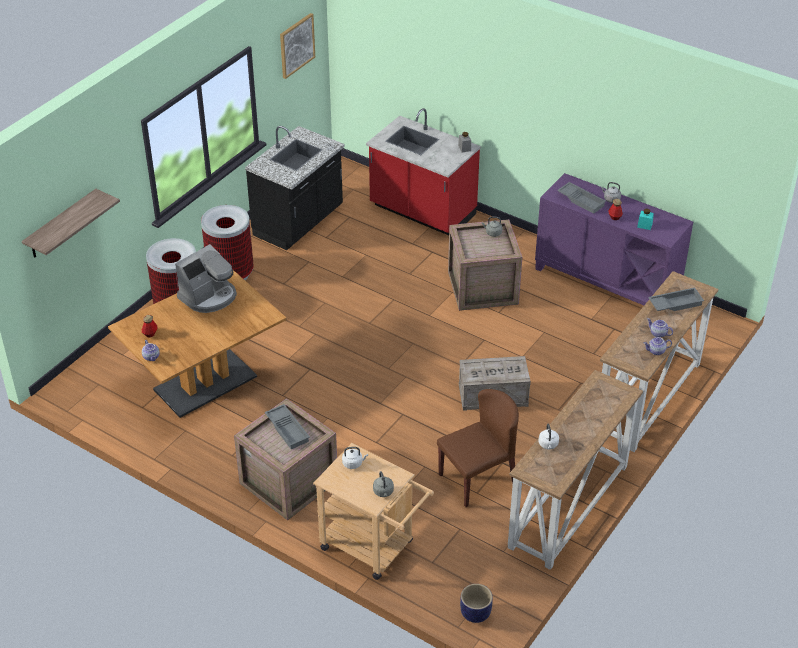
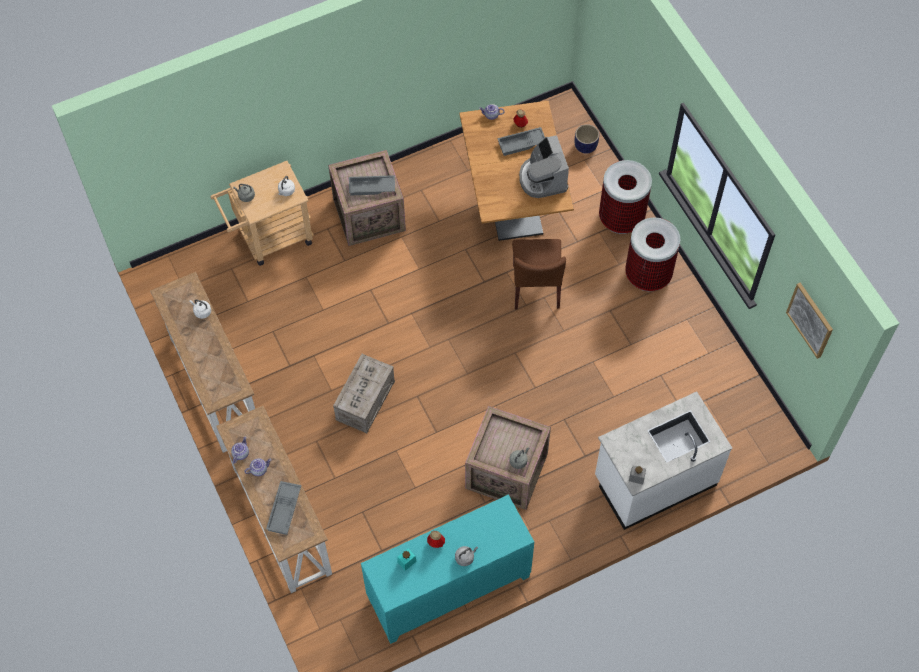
camera: 120 degrees right, 20 degrees up
shelf [22,189,120,258] -> none
black counter [245,126,345,250] -> none
red counter [366,108,481,235] -> white counter [595,392,732,530]
brown chair [437,389,519,507] -> brown chair moved to [512,239,566,310]
planter [460,584,493,623] -> planter moved to [574,124,599,154]
purple cabinet [535,173,693,305] -> turquoise cabinet [361,494,534,644]
grey tray [557,182,606,214] -> grey tray moved to [497,127,545,156]

